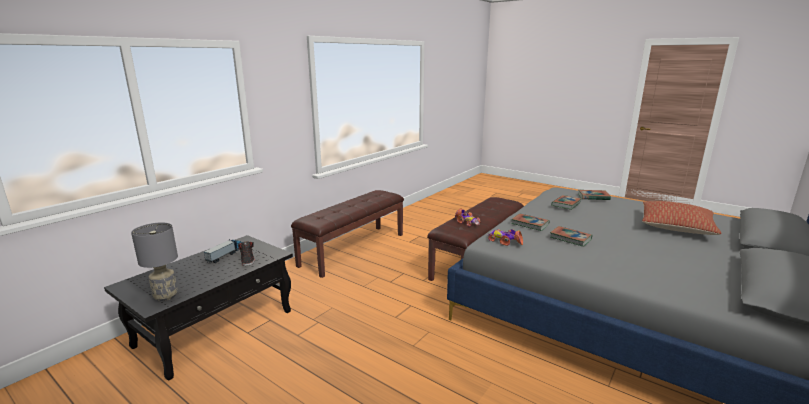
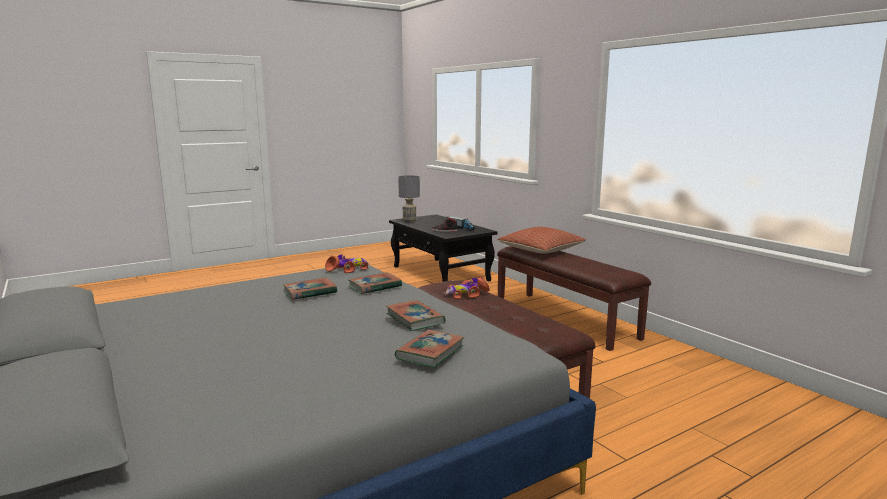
camera: 110 degrees right, 5 degrees down
pillow [642,201,721,235] -> pillow moved to [498,227,586,254]

